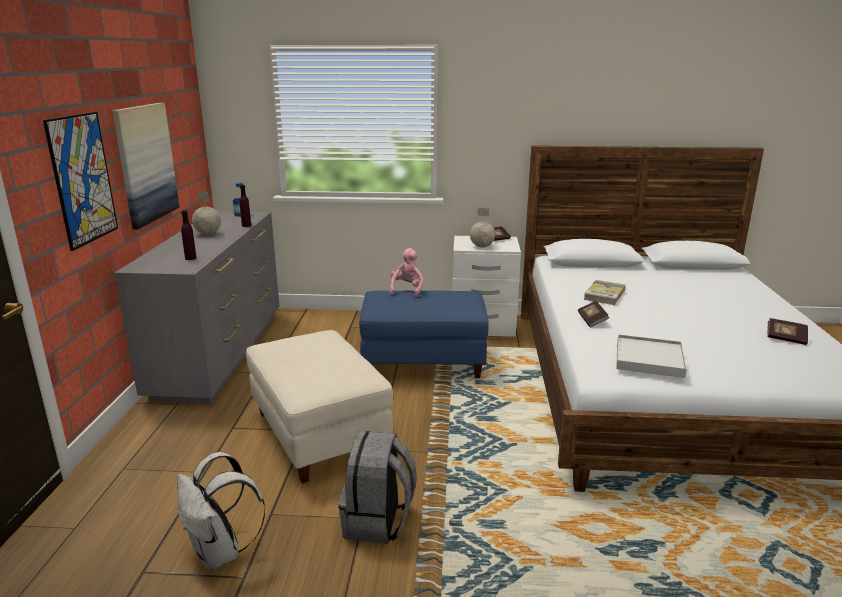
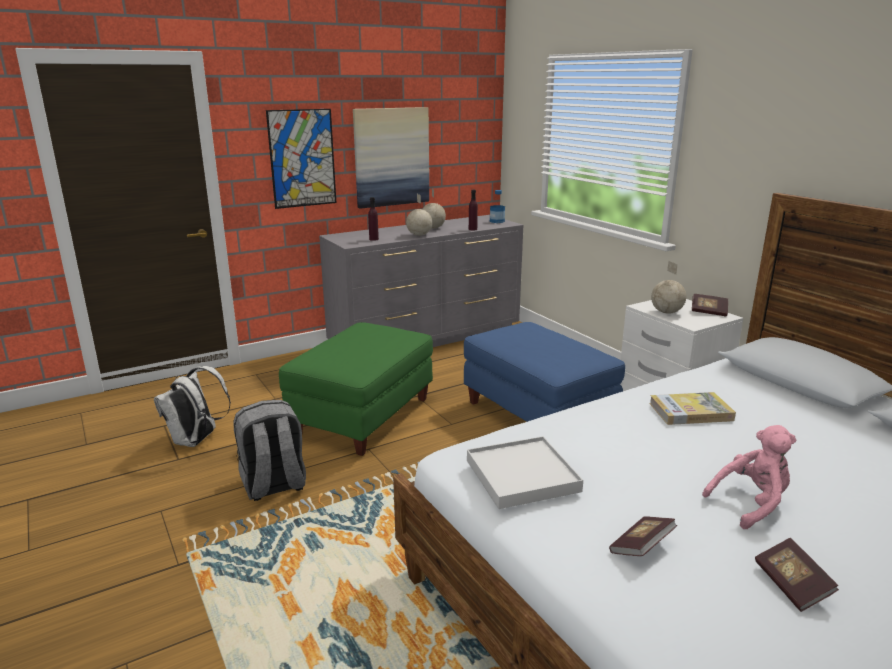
camera: 55 degrees right, 0 degrees up
beige ottoman [246,330,393,483] -> green ottoman [279,322,433,456]
pink plush toy [389,248,424,298] -> pink plush toy moved to [702,425,796,529]
book [578,301,609,328] -> book moved to [609,516,677,556]
none -> globe [406,194,432,236]

